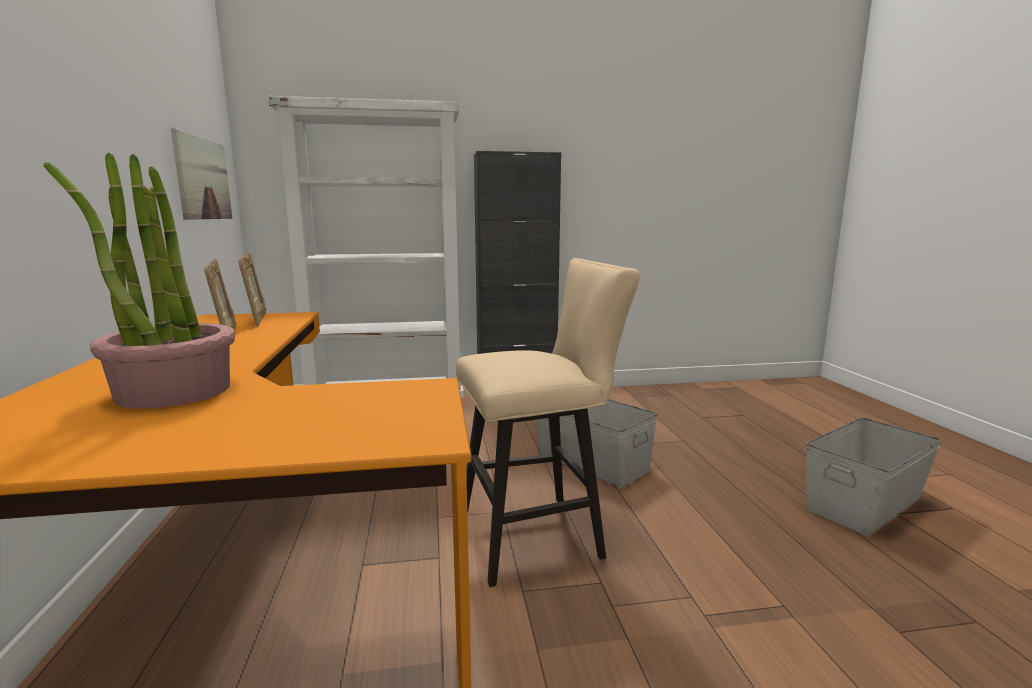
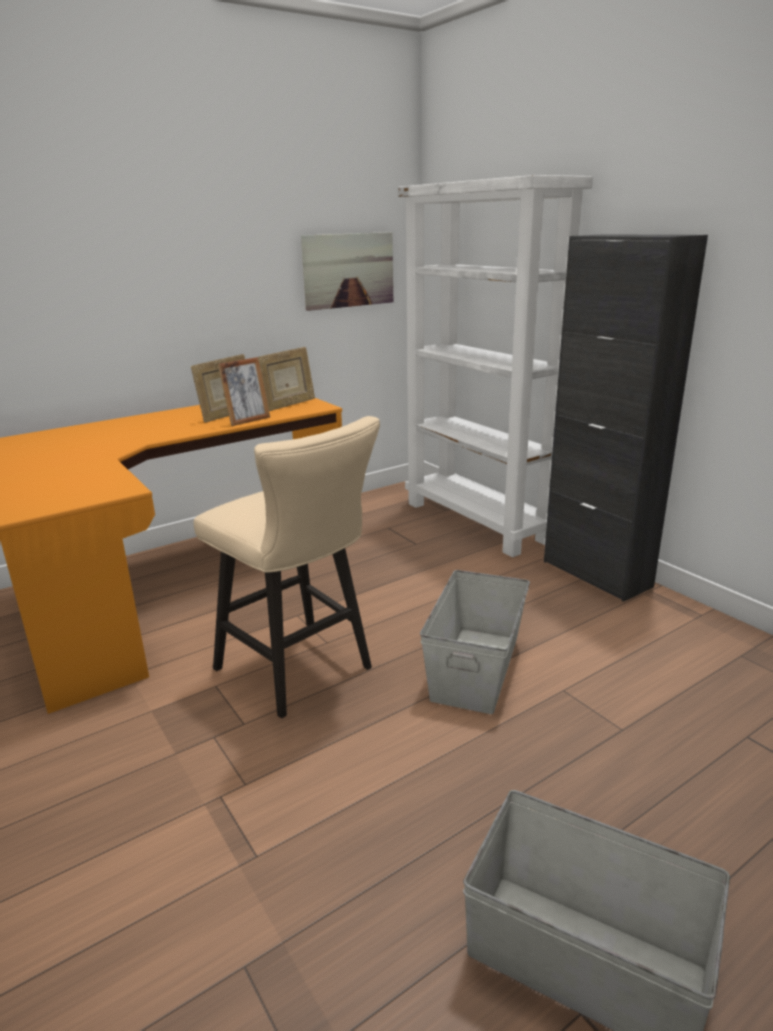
camera: 65 degrees right, 10 degrees up
potted plant [44,153,235,409] -> none
none -> picture frame [218,357,270,426]

